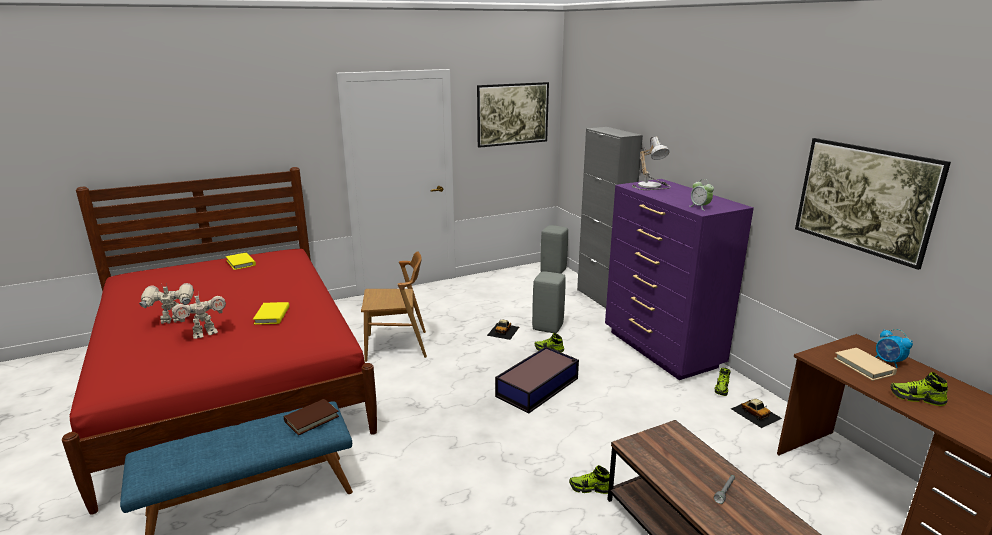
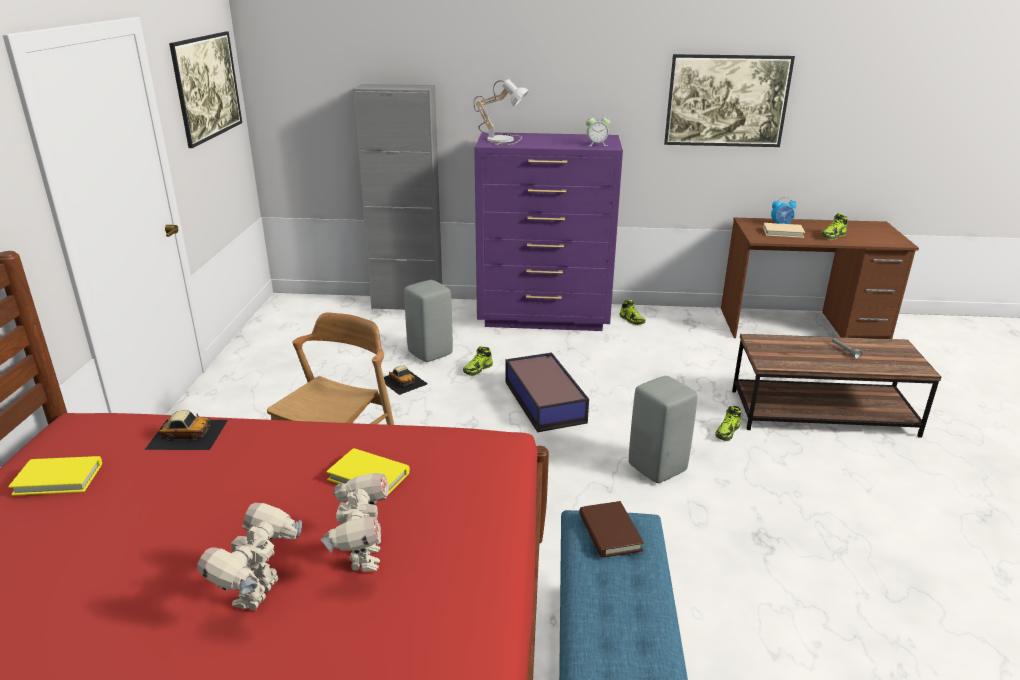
camera: 60 degrees left, 5 degrees up
grey stool [540,225,568,274] -> grey stool moved to [629,376,698,483]
toy car [731,399,782,428] -> toy car moved to [144,410,228,450]

